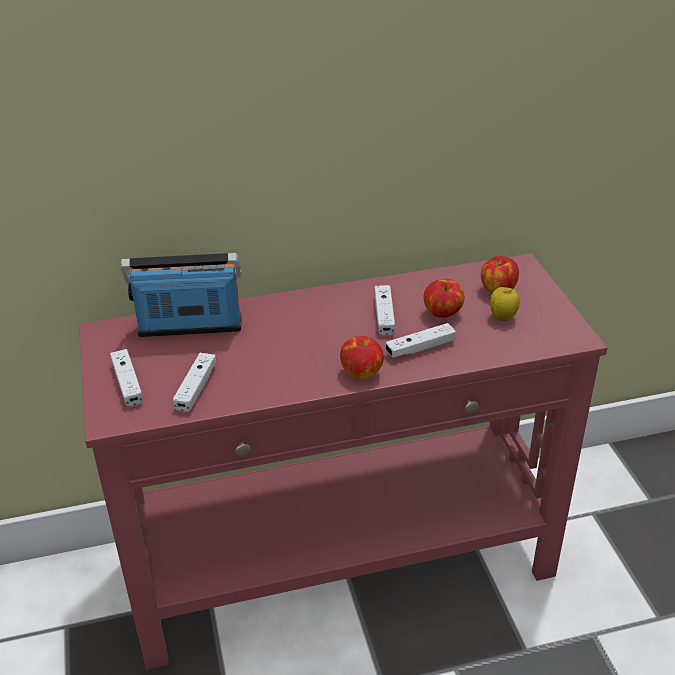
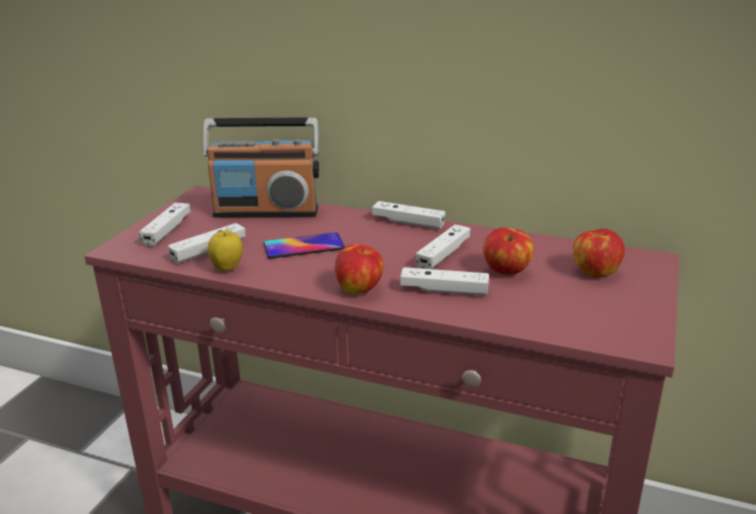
camera: 35 degrees right, 10 degrees down
radio [121,253,242,337] -> radio turned 150 degrees clockwise [203,118,320,218]
apple [490,287,520,321] -> apple moved to [207,230,243,271]
none -> phone [264,232,345,258]
none -> white game controller [372,201,446,229]

